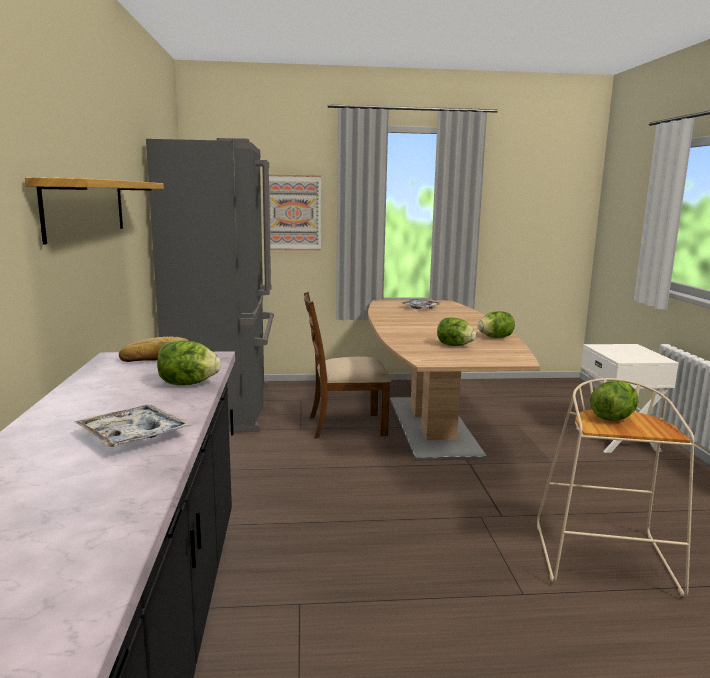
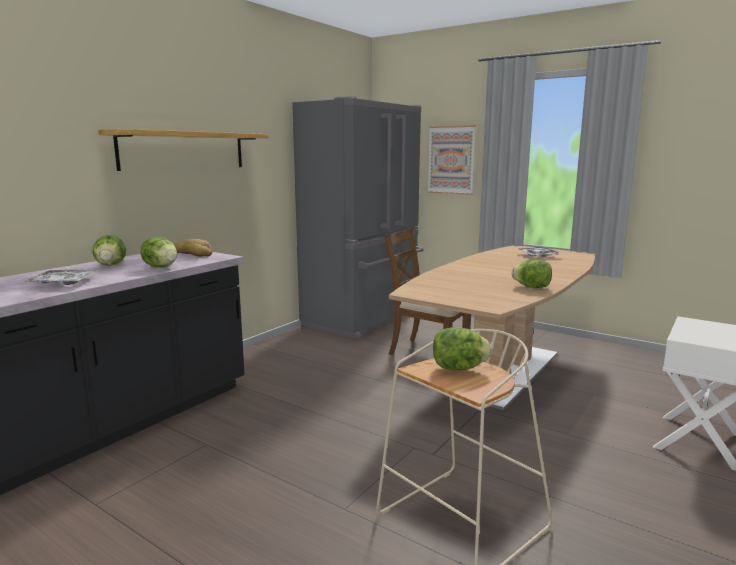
camera: 40 degrees right, 0 degrees up
lettuce [437,317,476,346] -> lettuce moved to [92,235,126,266]

